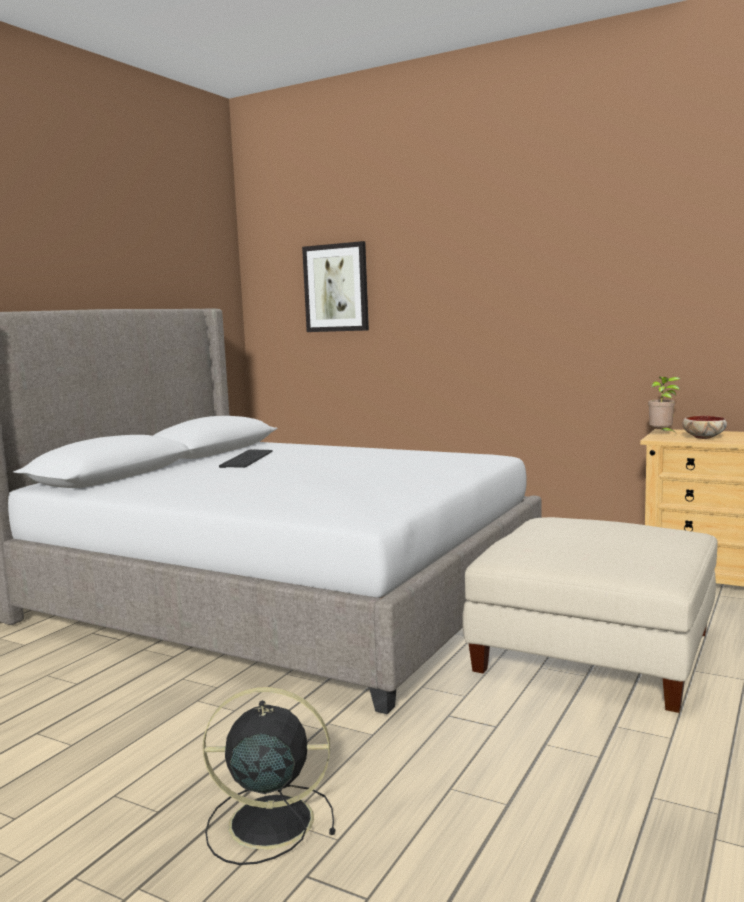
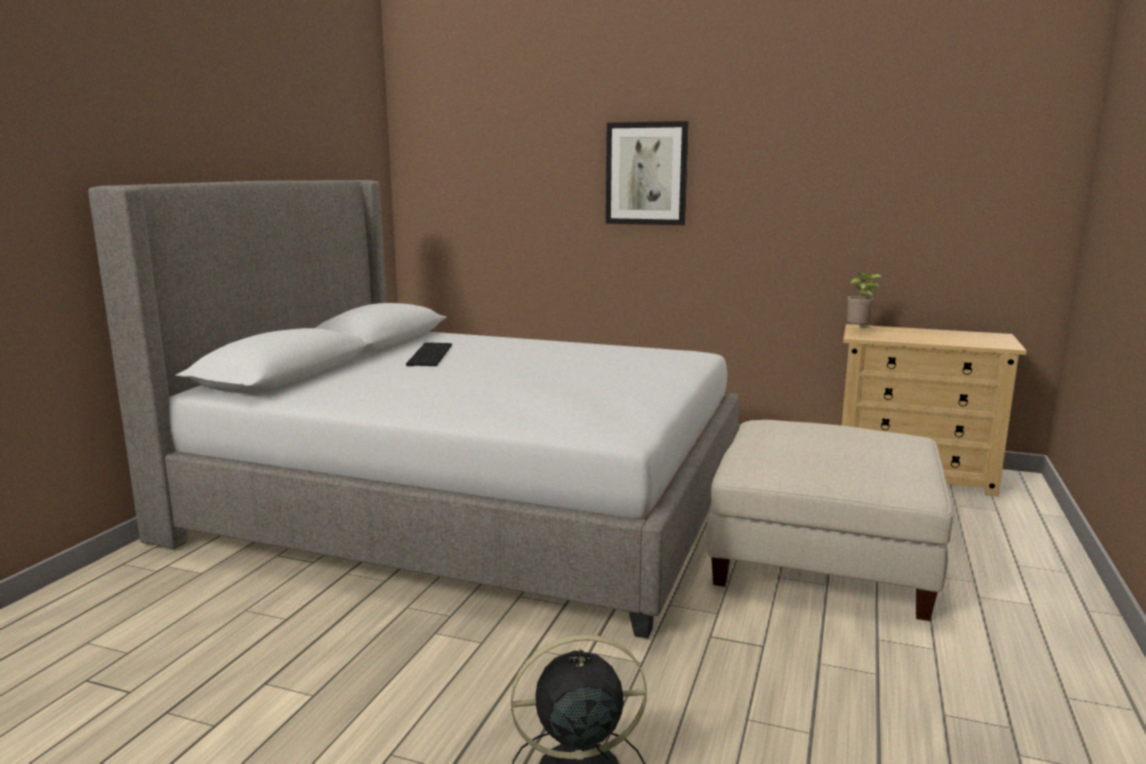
camera: 10 degrees left, 5 degrees up
picture [302,241,369,332] -> picture moved to [606,121,689,225]
bowl [682,416,727,439] -> none

